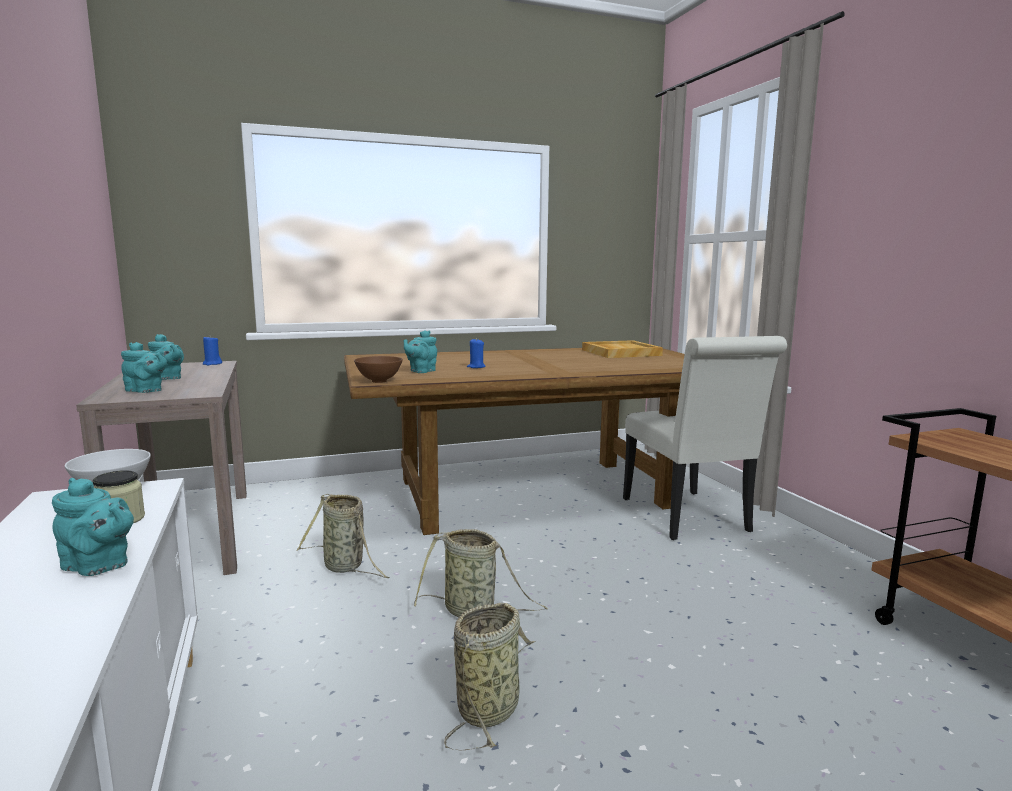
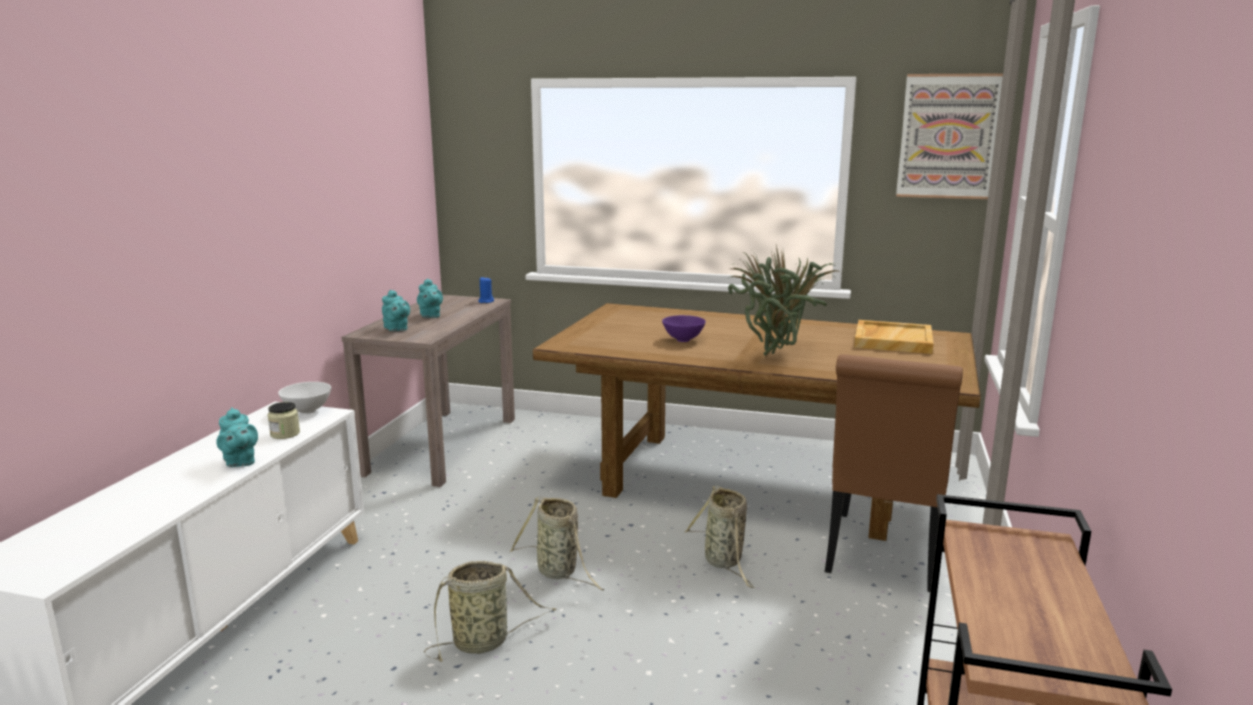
camera: 35 degrees right, 5 degrees up
basket [296,494,390,578] -> basket moved to [684,486,755,588]
brown bowl [354,356,403,383] -> none
turquoise teapot [403,330,437,373] -> none
blue candle [467,338,486,368] -> purple bowl [662,315,706,342]
white chair [623,336,787,540] -> brown chair [825,354,963,592]
none -> potted plant [728,245,841,356]
none -> picture [896,73,1003,199]

